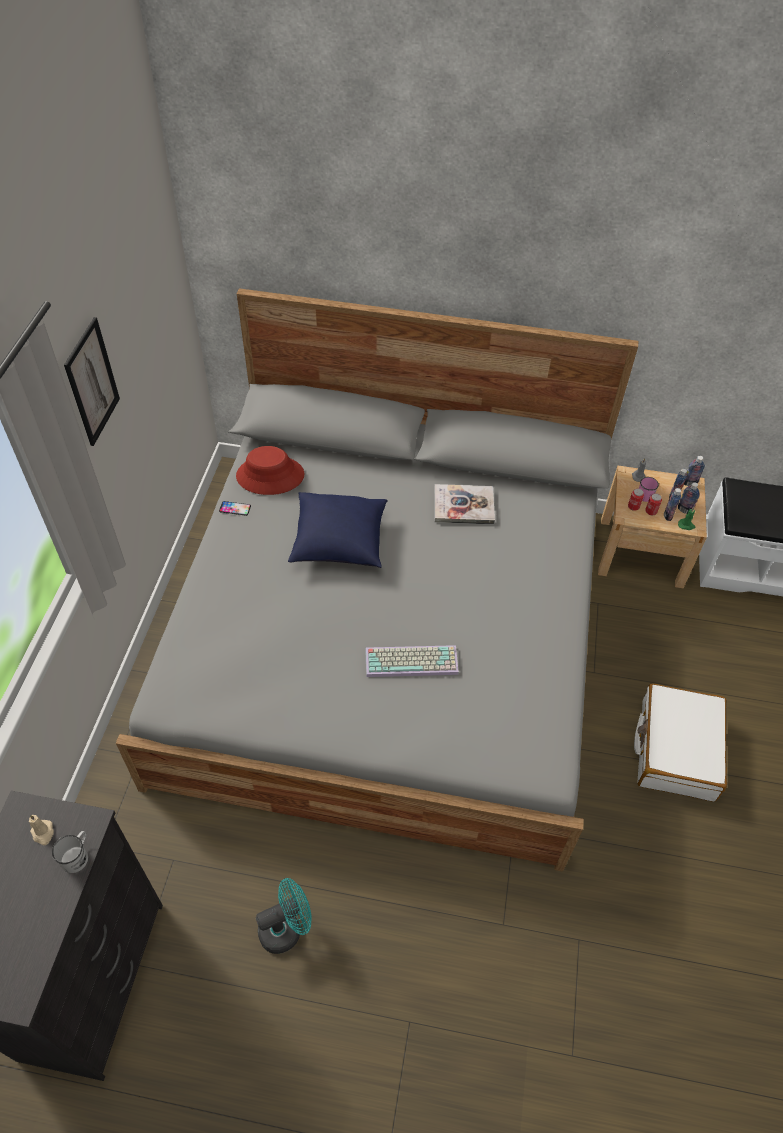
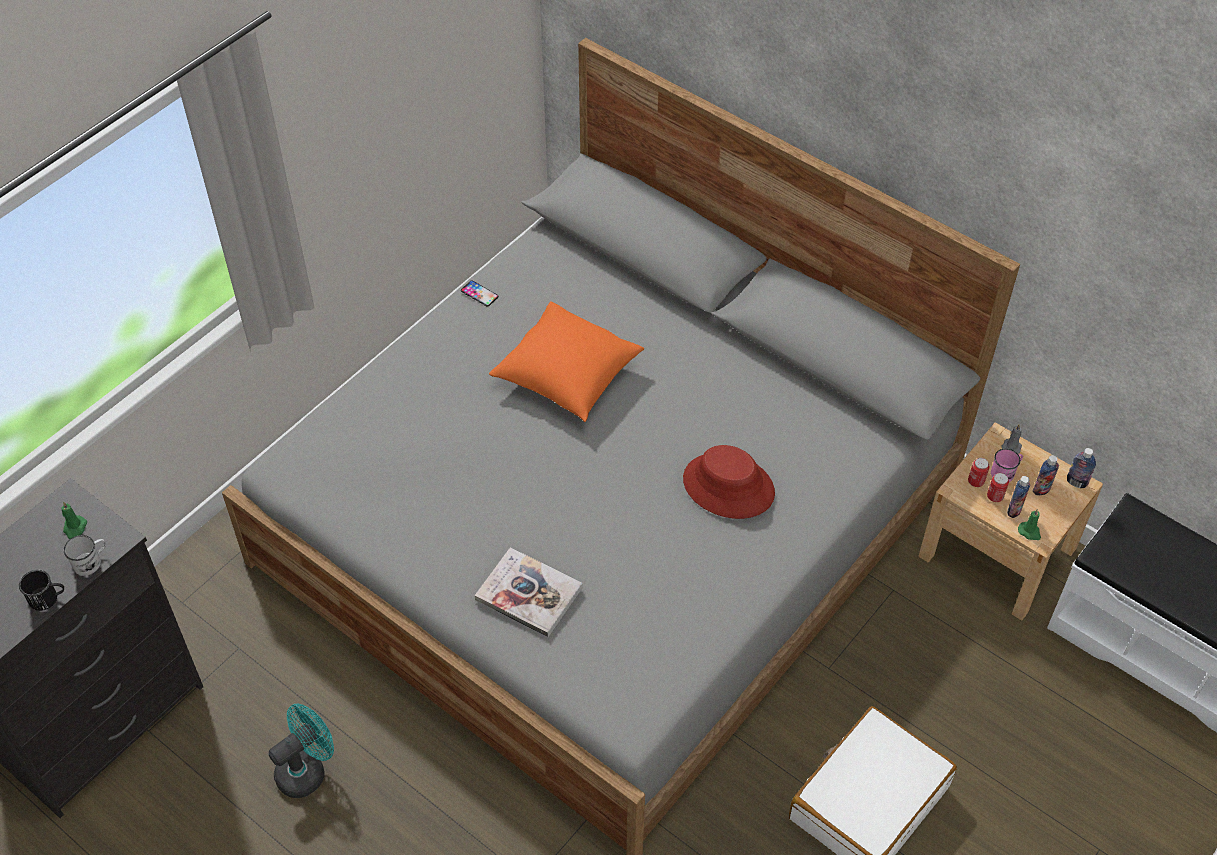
camera: 30 degrees right, 0 degrees up
beige candle [29,815,54,846] -> green candle [61,502,87,539]
picture [64,317,120,446] -> none
red hat [236,446,304,495] -> red hat moved to [683,445,775,519]
turquoise fan [256,878,312,954] -> turquoise fan turned 45 degrees counterclockwise [269,704,334,798]
blue pillow [288,492,388,568] -> orange pillow [489,301,644,422]
keyboard [365,645,459,677] -> none
book [434,484,495,524] -> book moved to [475,547,583,637]
bottle [678,482,699,514] -> none
none -> black mug [19,570,64,611]

